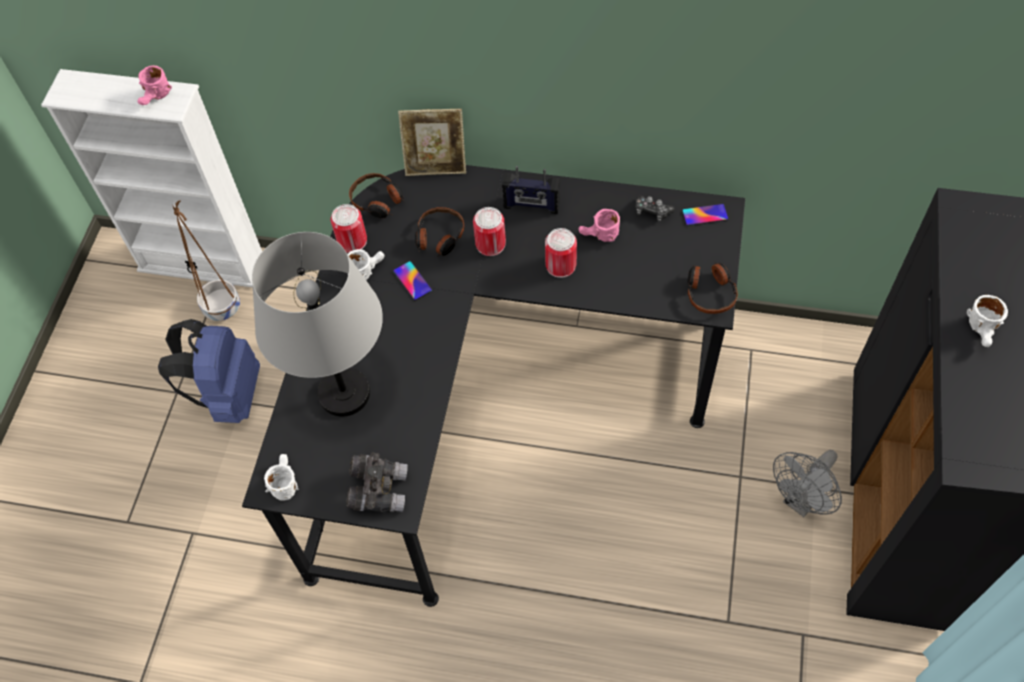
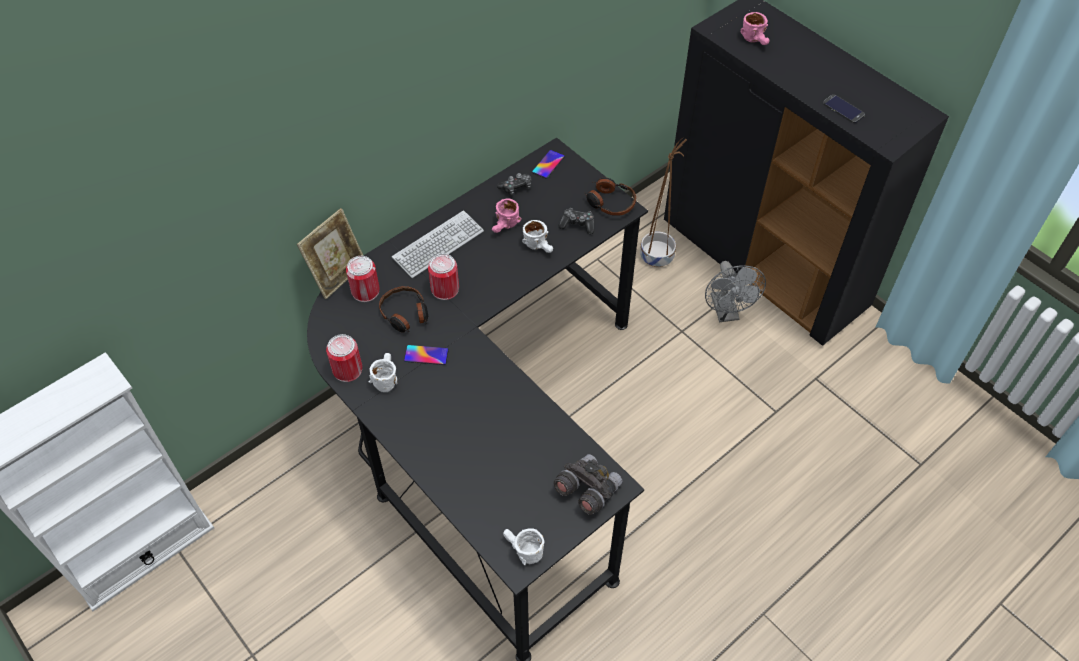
camera: 55 degrees left, 5 degrees down
pink mug [138,65,172,105] -> pink mug moved to [741,12,769,45]
blue backpack [158,319,260,423] -> none
brown planter [173,201,240,321] -> brown planter moved to [640,137,687,267]
grey table lamp [252,232,383,417] -> none
headphones [349,173,405,218] -> none
radio [502,166,560,214] -> keyboard [392,211,484,278]
can [545,228,577,278] -> can moved to [346,256,380,302]
white mug [967,295,1008,347] -> white mug moved to [522,220,553,253]
none -> game controller [558,208,594,234]
none -> phone [823,95,865,123]

